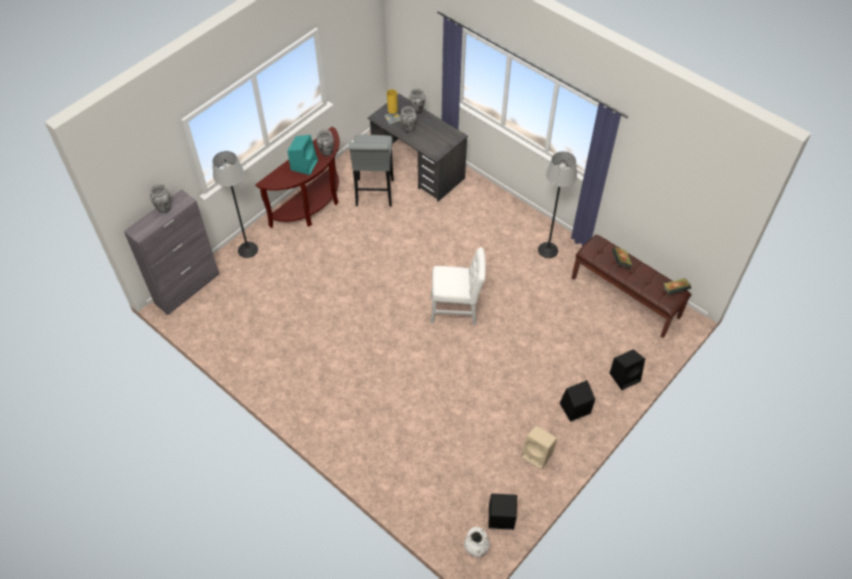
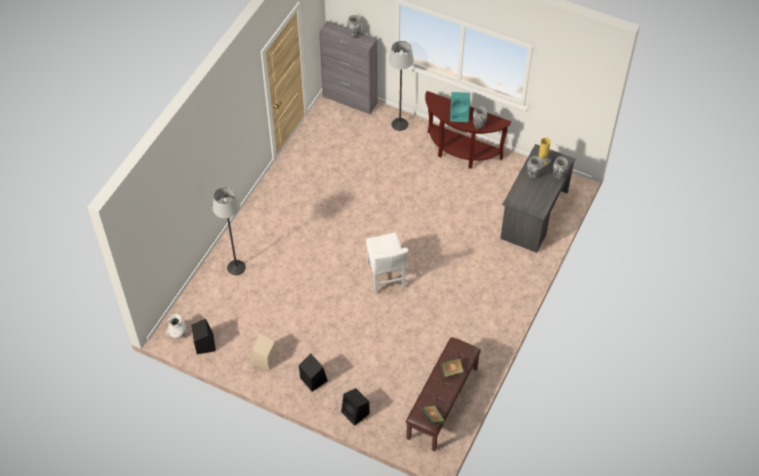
camera: 75 degrees right, 0 degrees up
grey stool [349,135,394,207] -> none
floor lamp [538,151,577,258] -> floor lamp moved to [213,187,246,275]

